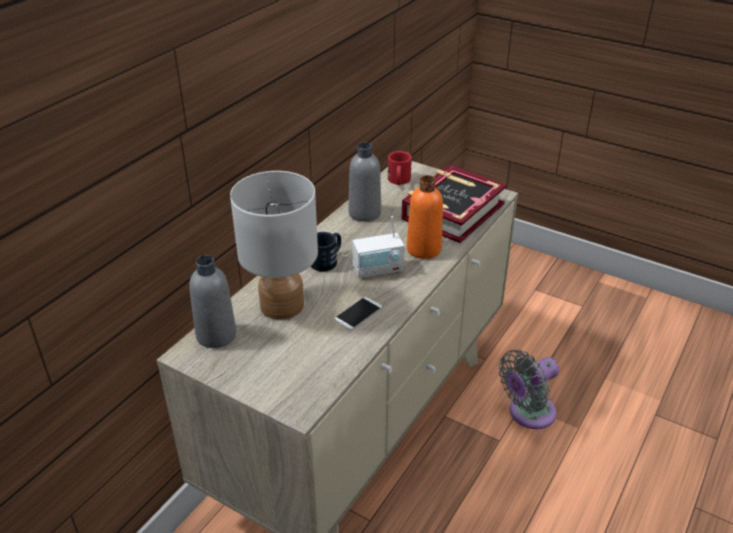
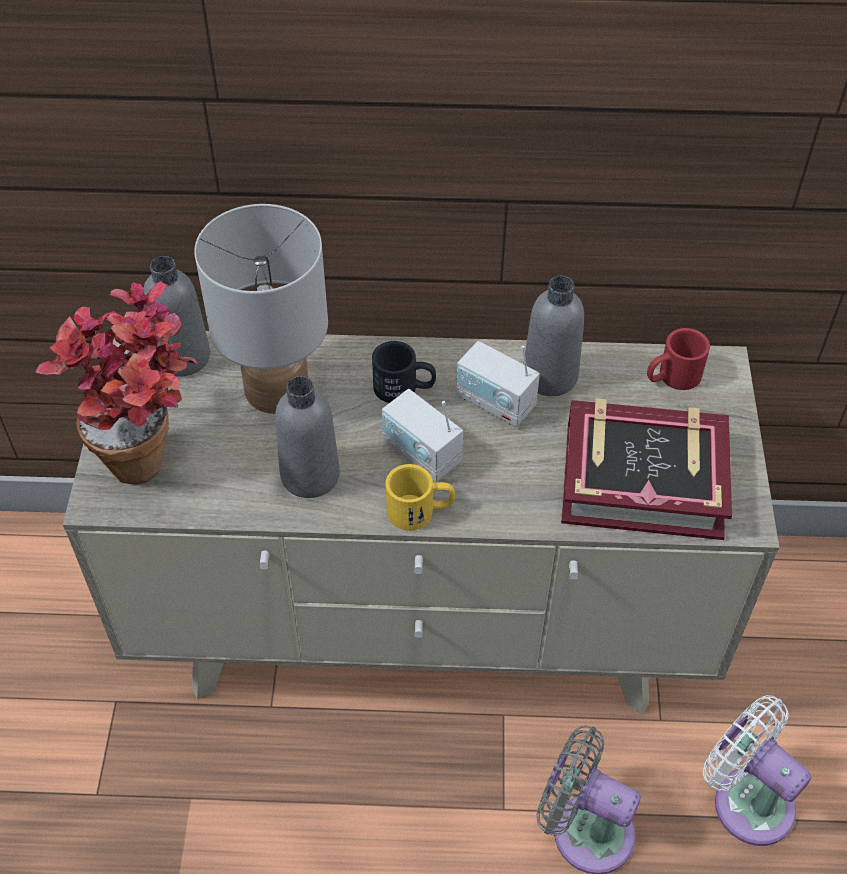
camera: 60 degrees right, 15 degrees up
phone [334,297,382,330] -> grey bottle [275,376,340,498]
orange bottle [407,175,443,259] -> none
none -> potted plant [36,281,197,485]
none -> yellow mug [386,464,455,531]
none -> radio [456,341,540,427]
none -> white fan [703,695,811,846]

